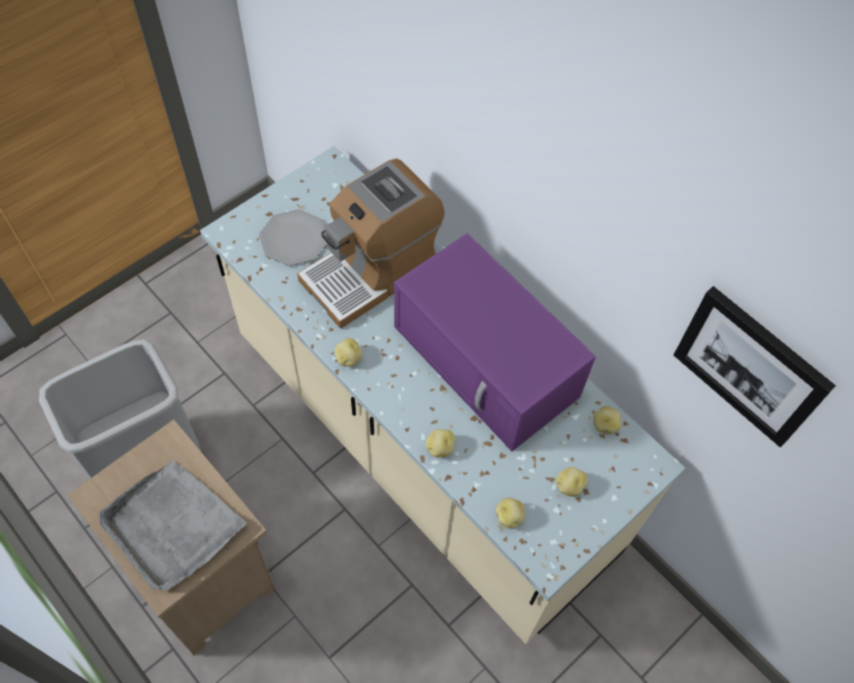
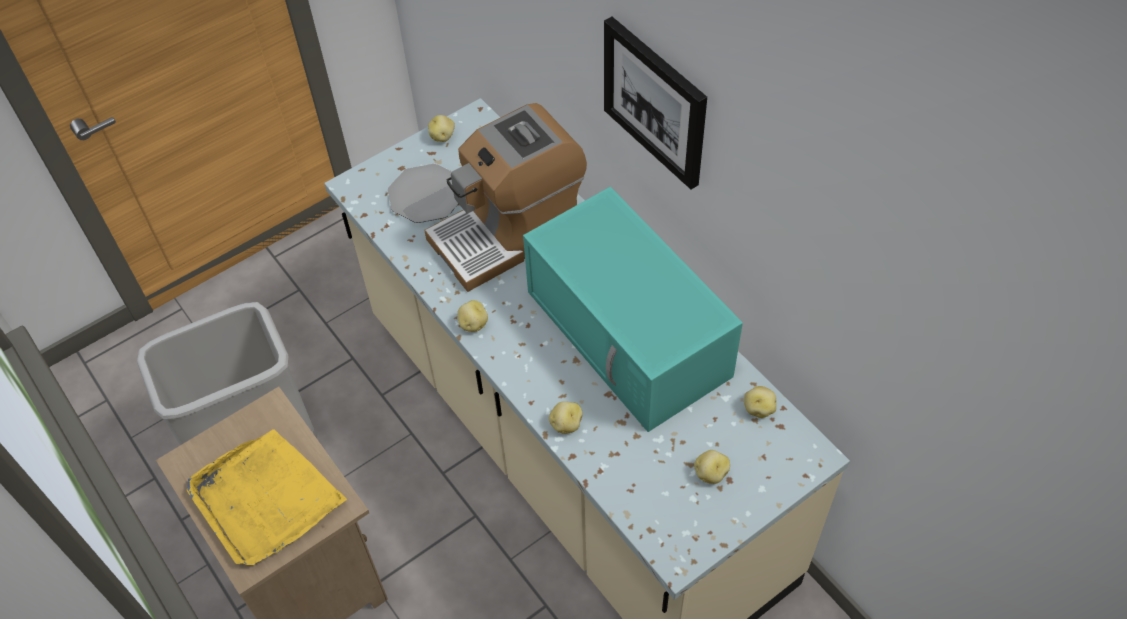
camera: 10 degrees right, 5 degrees down
grey tray [100,460,247,590] -> yellow tray [187,429,347,565]
purple microwave [394,233,596,451] -> turquoise microwave [523,187,743,432]
potato [496,497,525,529] -> potato moved to [428,115,455,142]
picture [674,286,836,447] -> picture moved to [604,17,707,189]

